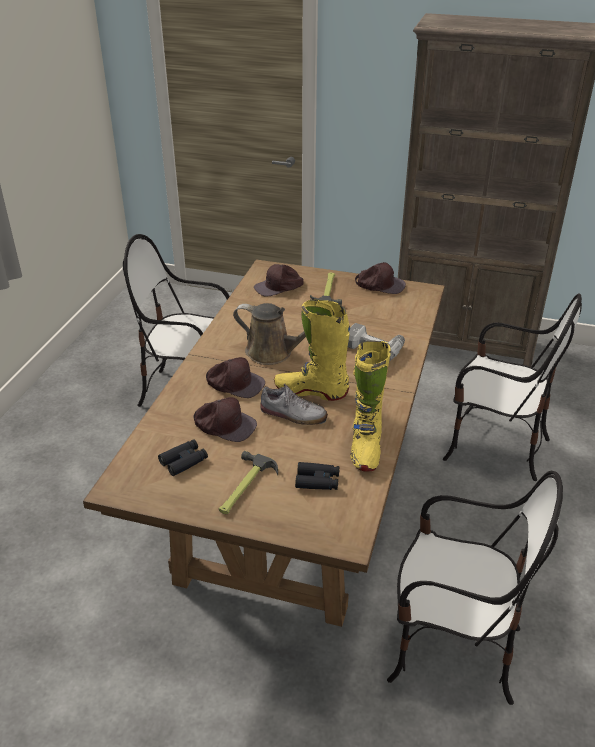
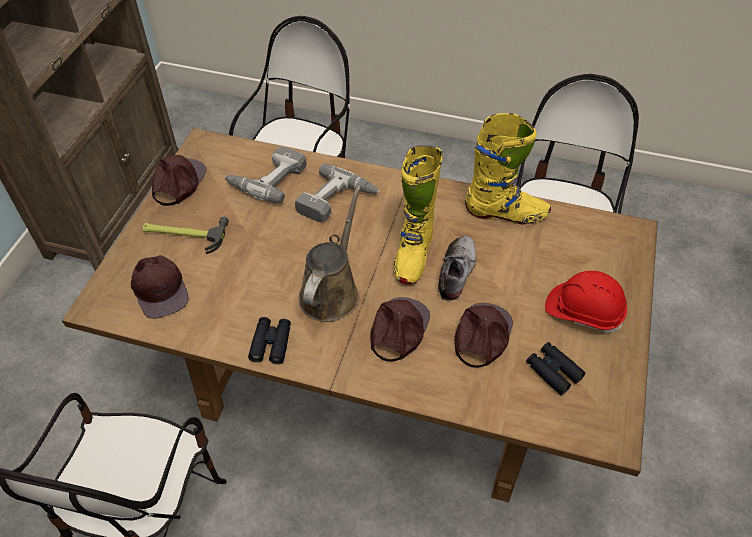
camera: 90 degrees left, 15 degrees up
hammer [219,451,278,514] -> red hard hat [545,271,627,333]
black binoculars [295,462,339,490] -> black binoculars moved to [248,317,291,364]
none -> power drill [225,147,307,204]

